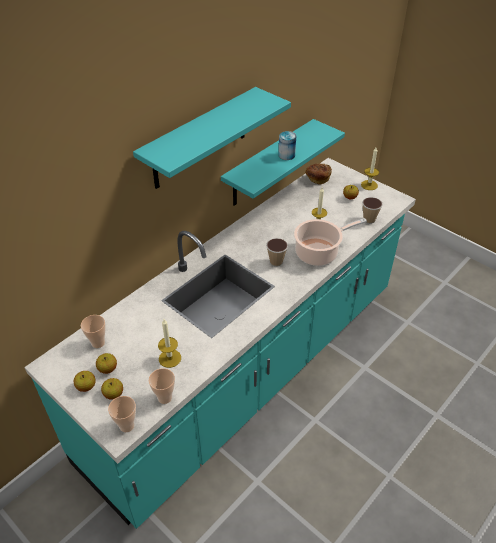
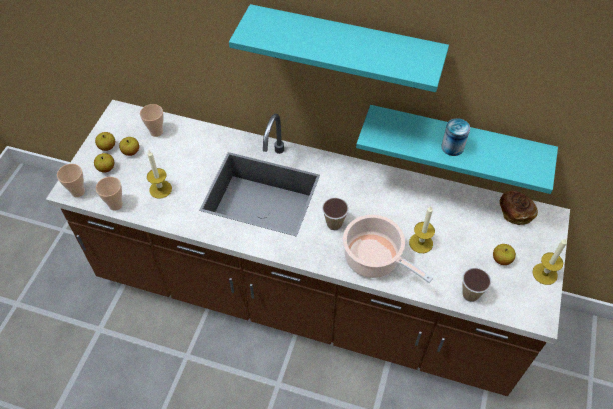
camera: 65 degrees right, 10 degrees up
turquoise counter [24,158,416,529] -> brown counter [46,100,570,396]

